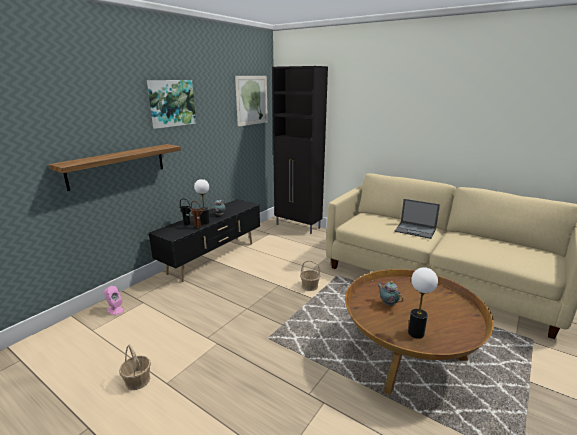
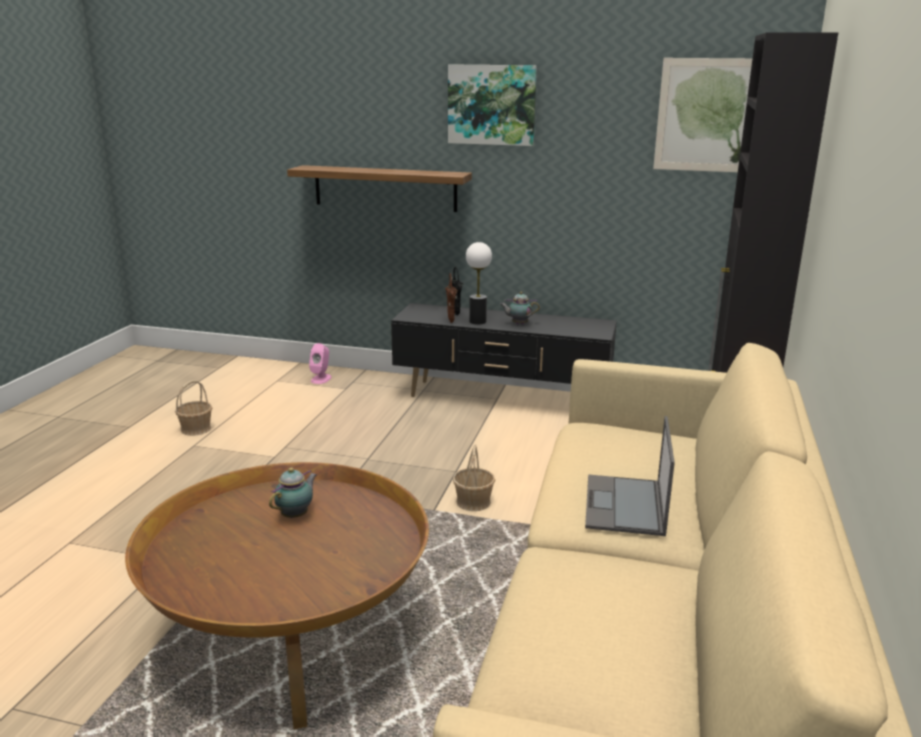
camera: 70 degrees right, 0 degrees up
table lamp [408,267,438,339] -> none

